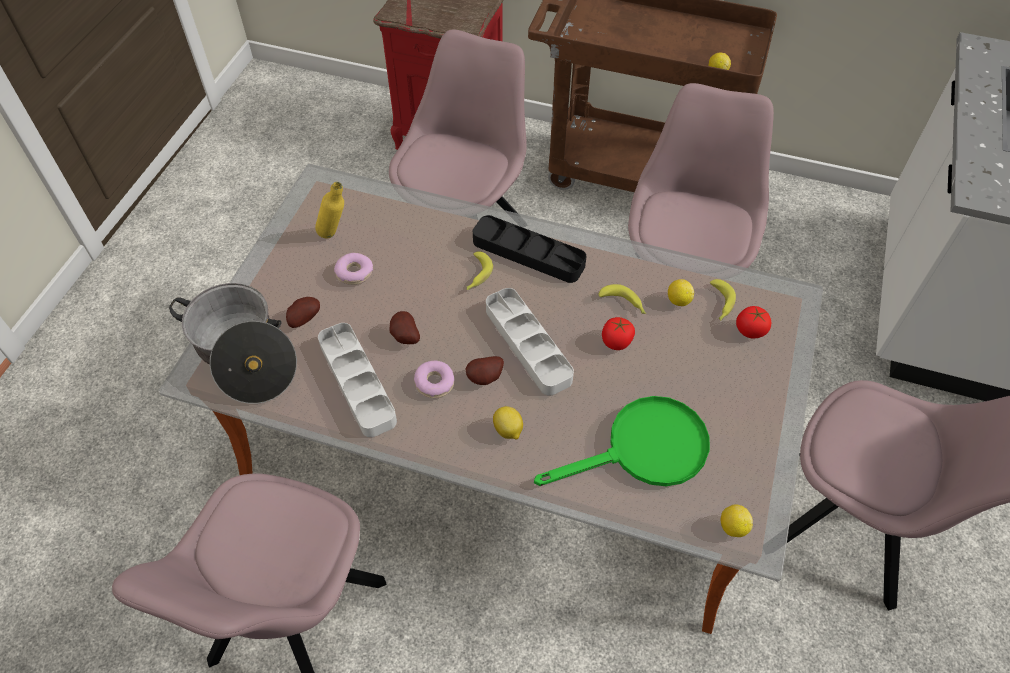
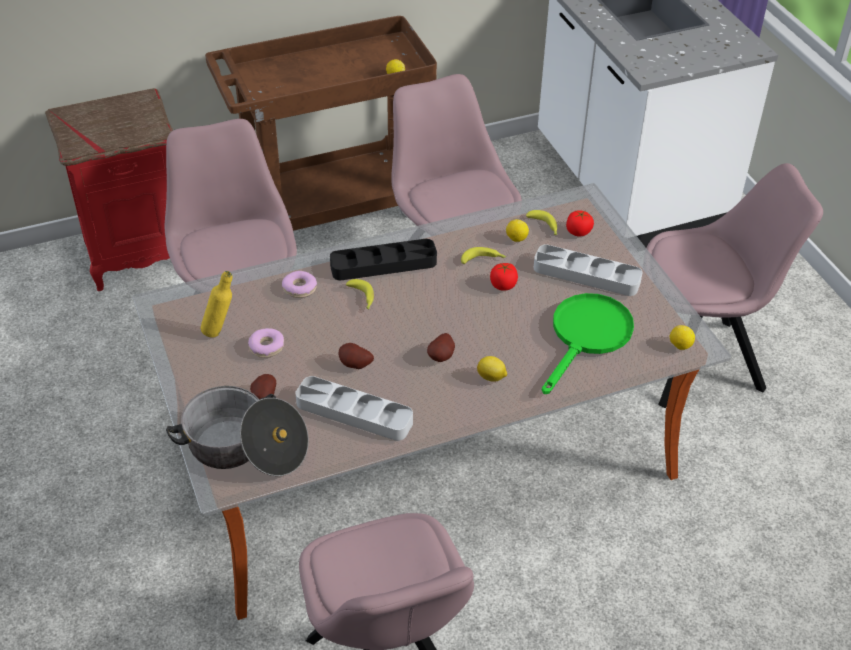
camera: 40 degrees left, 10 degrees down
donut [414,361,454,398] -> donut moved to [282,271,317,298]
grey tray [486,288,574,396] -> grey tray moved to [534,244,643,296]

